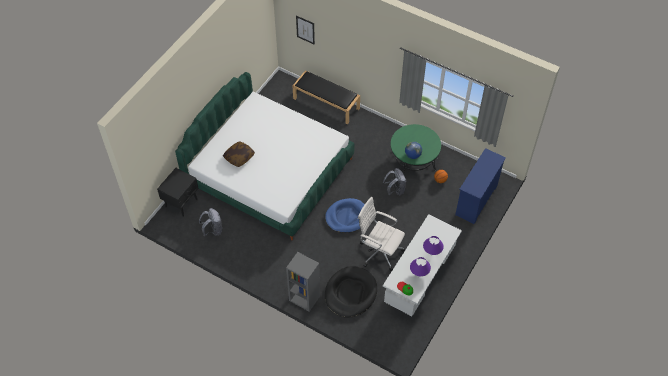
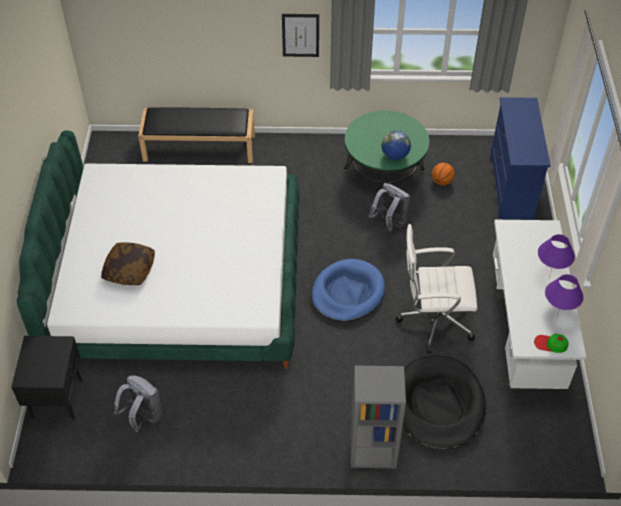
camera: 30 degrees left, 5 degrees down
picture [296,16,315,45] -> picture moved to [282,14,319,57]

